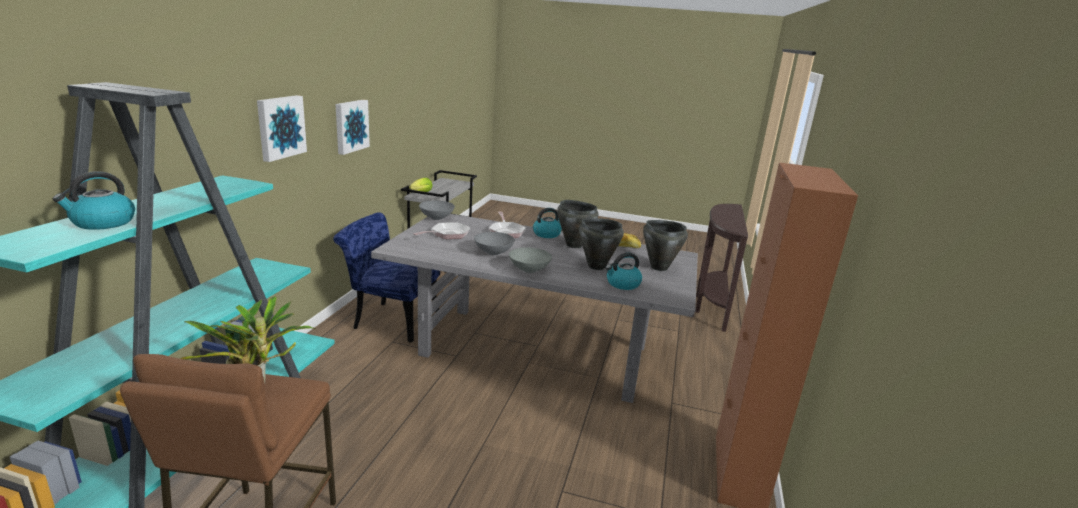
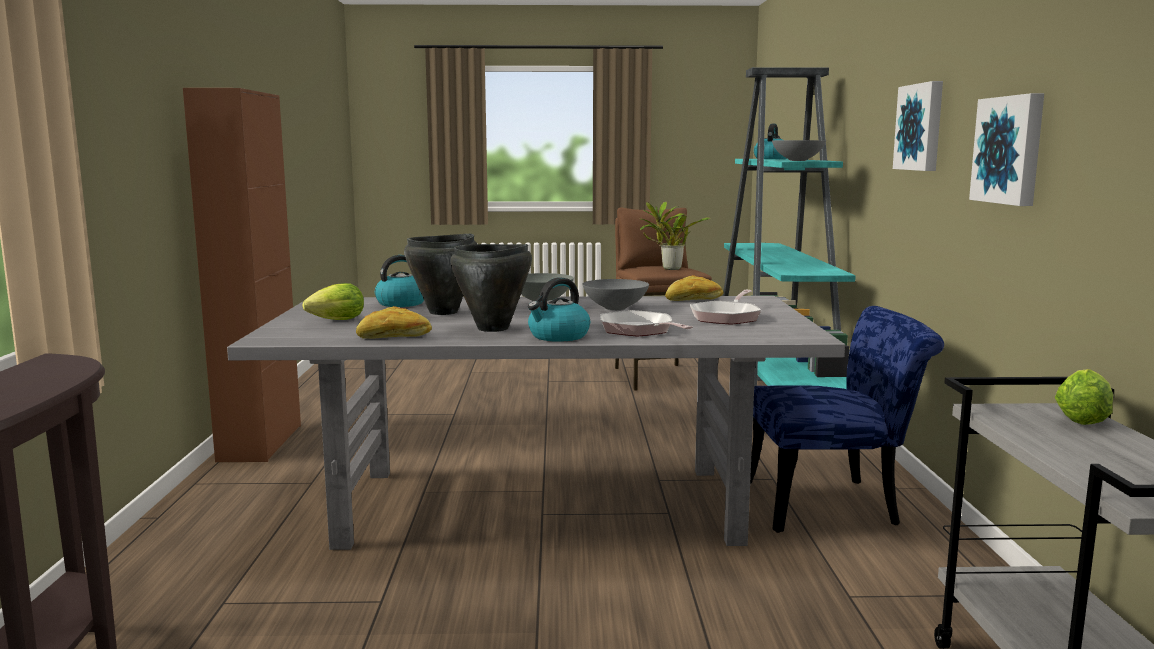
camera: 165 degrees right, 10 degrees down
grey bowl [419,201,455,220] -> grey bowl moved to [772,140,826,161]
black cooking pot [643,220,688,271] -> lettuce [302,283,364,320]
none -> bread [665,275,723,301]

